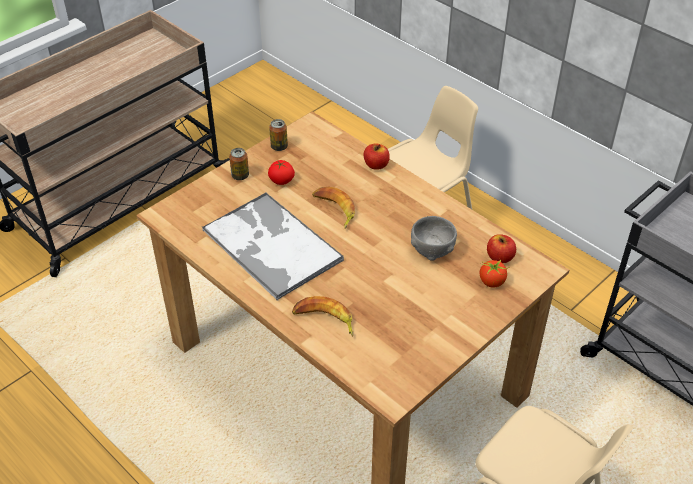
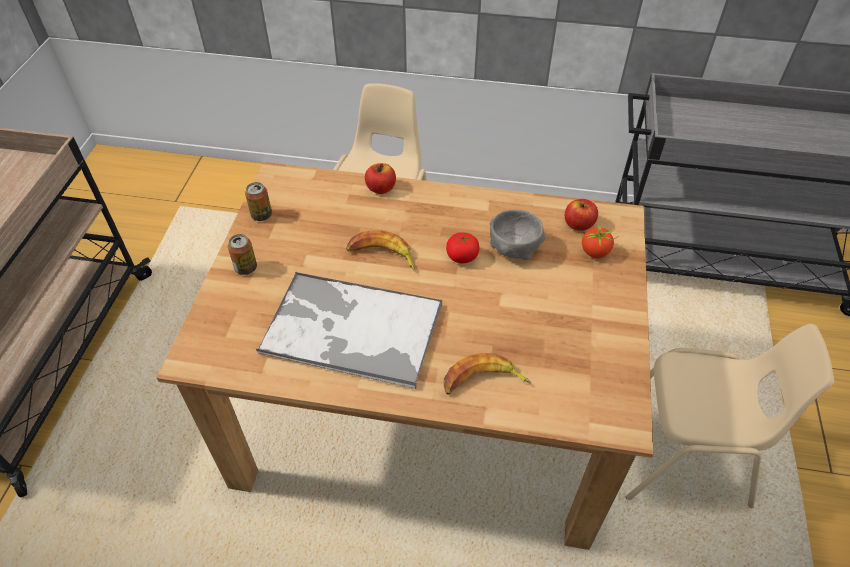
camera: 35 degrees left, 5 degrees up
tomato [268,160,295,185] -> tomato moved to [446,232,479,263]

